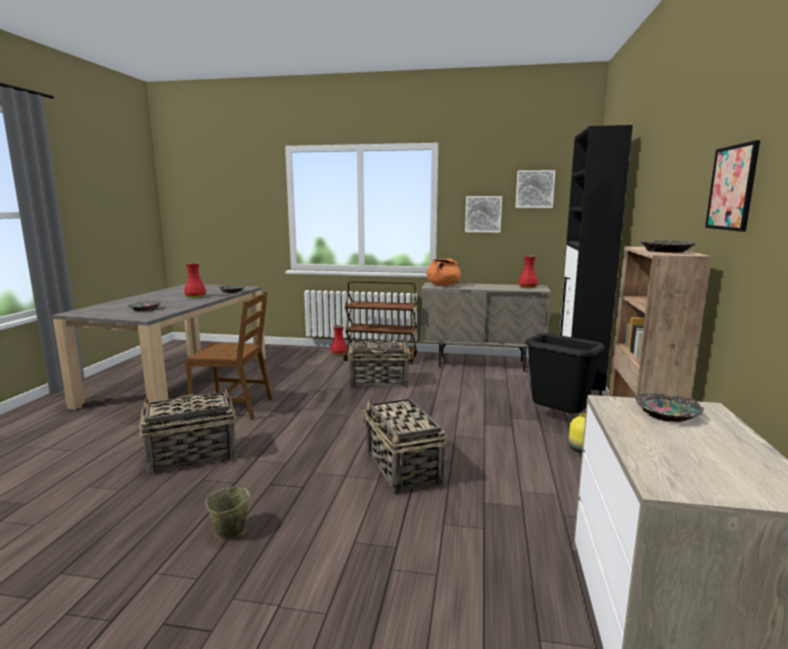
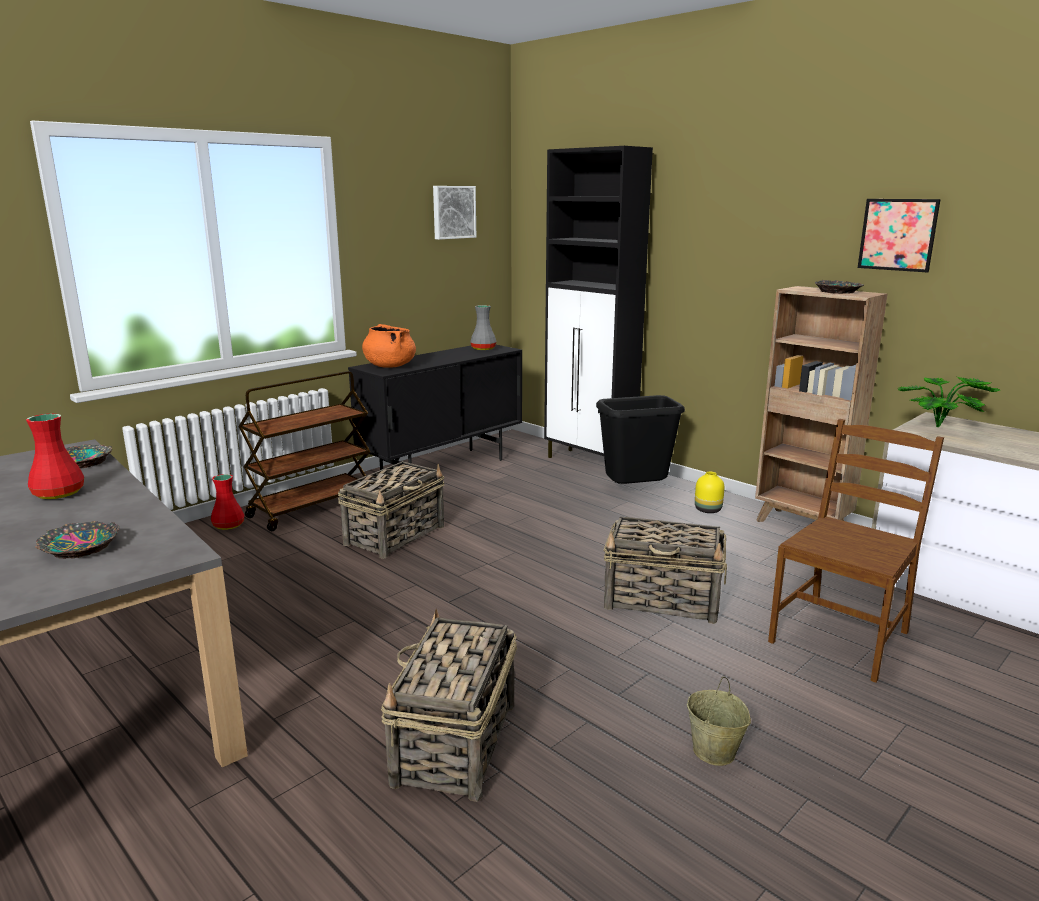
camera: 55 degrees left, 5 degrees up
brown chair [185,292,272,420] -> brown chair moved to [768,419,944,683]
beige cabinet [421,282,551,372] -> black cabinet [348,345,522,470]
picture [465,196,502,233] -> none
red vase [518,256,538,288] -> grey vase [470,305,496,350]
bowl [635,393,704,422] -> potted plant [898,377,1001,427]

